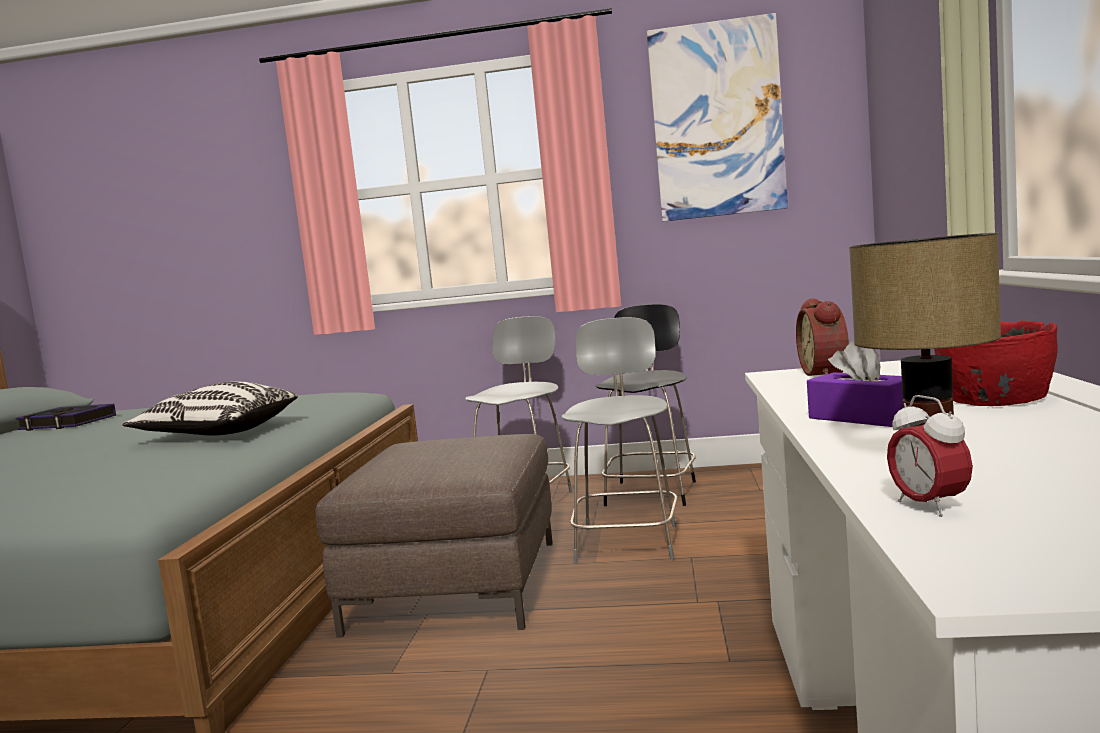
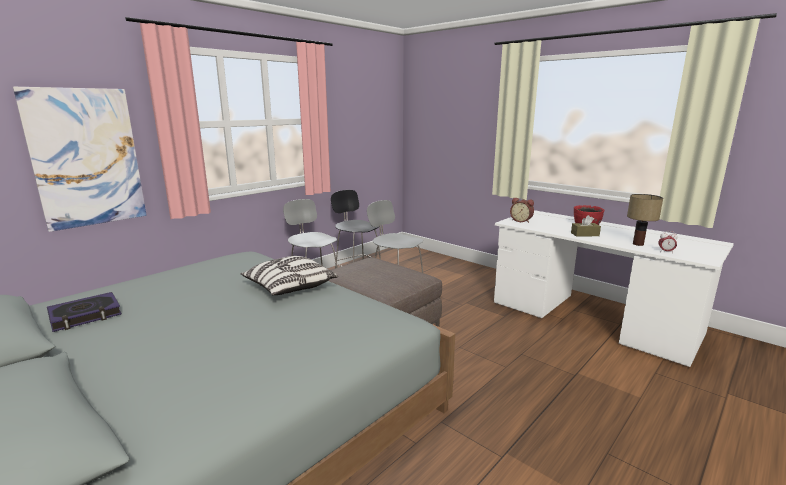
camera: 55 degrees left, 10 degrees up
picture [647,13,788,222] -> picture moved to [13,87,147,232]
purple tissue box [807,341,904,427] -> brown tissue box [571,215,601,237]

